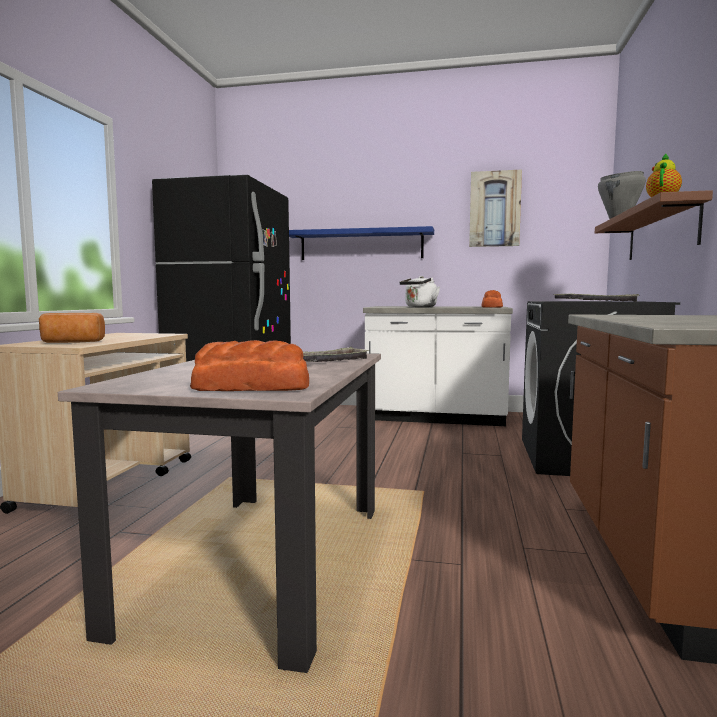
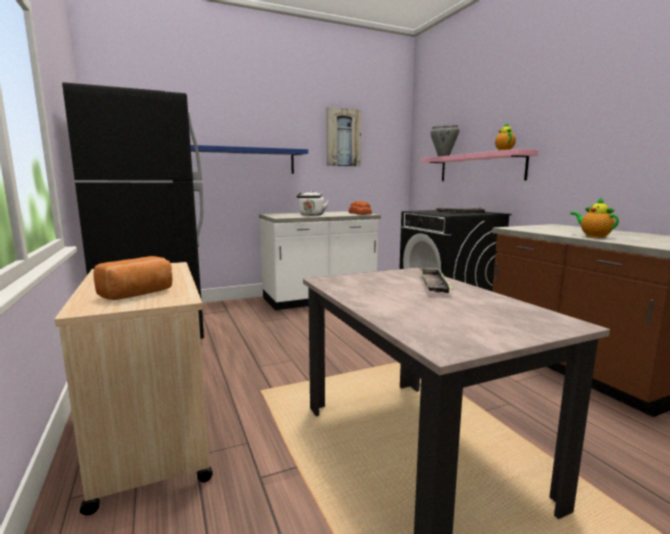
camera: 35 degrees left, 5 degrees up
bread [190,340,309,391] -> none
brown shelf [595,190,713,260] -> pink shelf [421,149,539,181]
none -> teapot [570,197,619,238]

